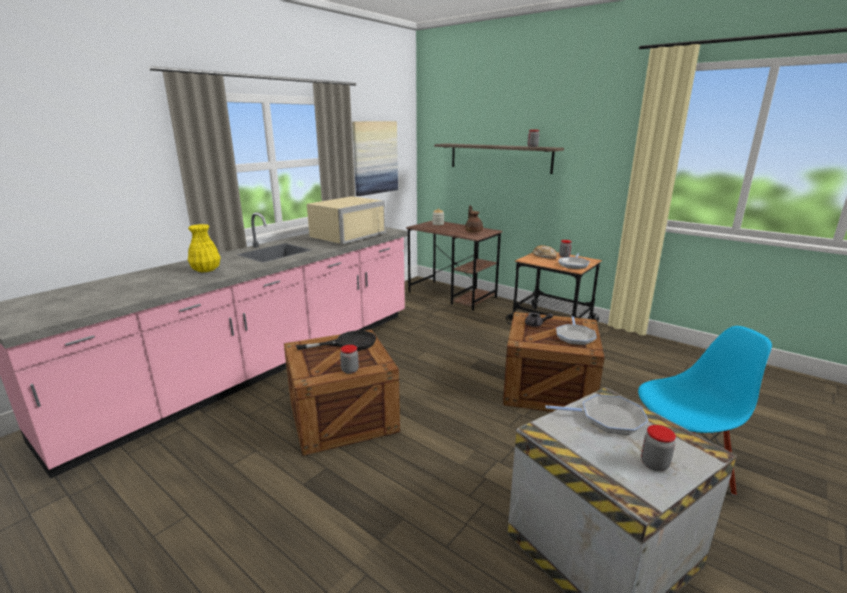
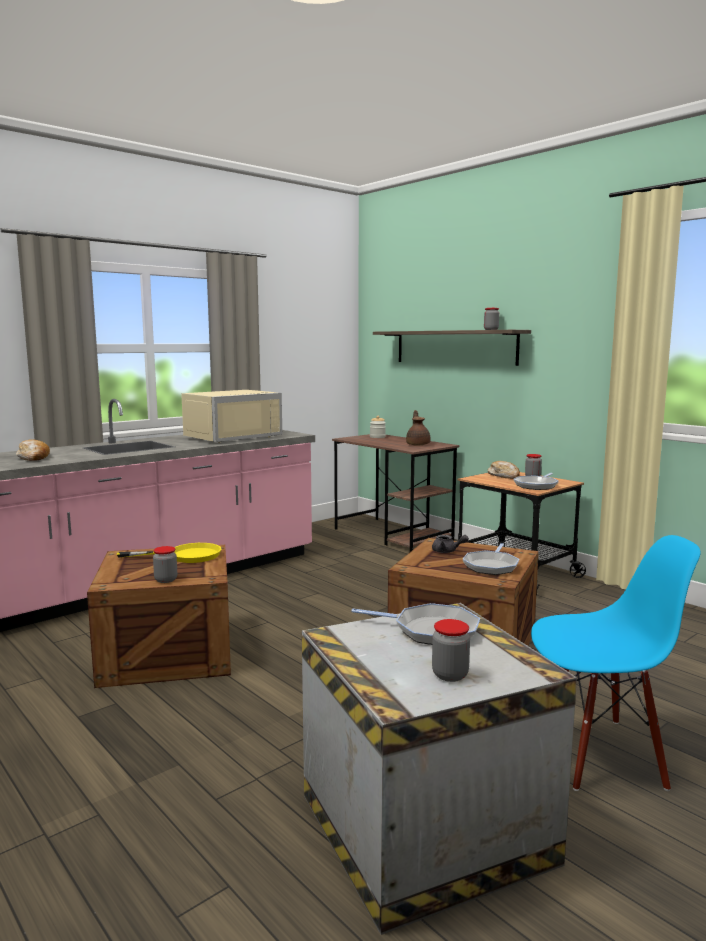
camera: 10 degrees right, 10 degrees down
yellow vase [188,224,220,272] -> bread [16,439,50,461]
black frying pan [296,330,376,351] -> yellow frying pan [117,543,221,563]
picture [352,121,398,196] -> none

